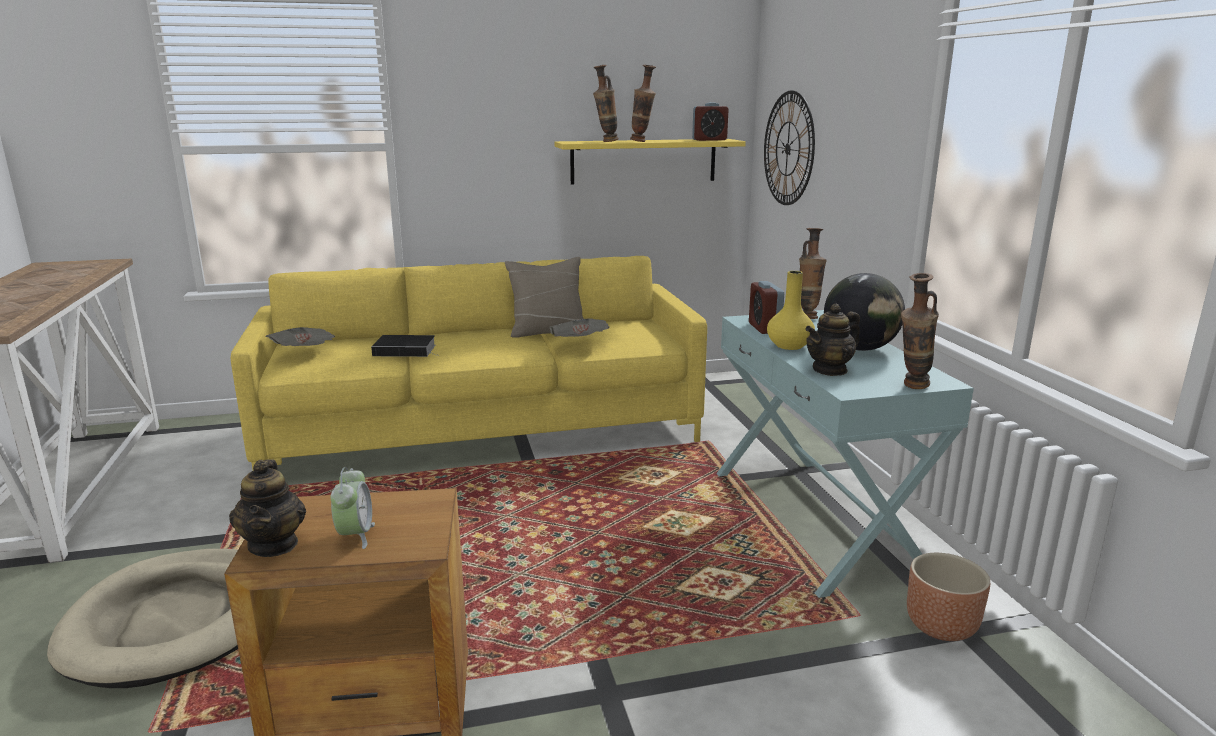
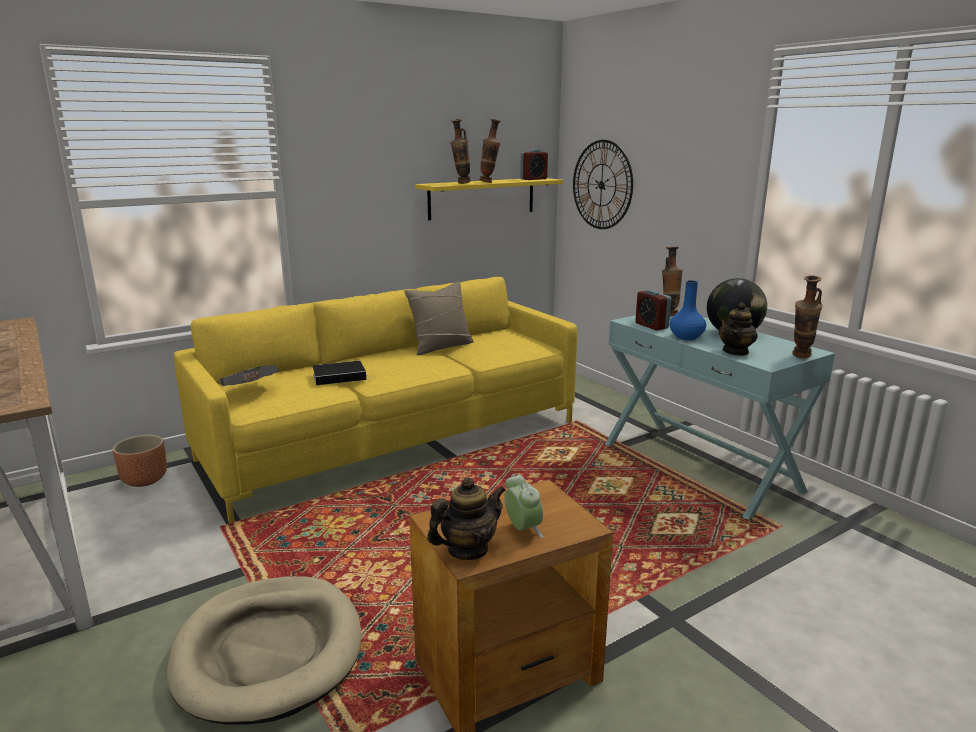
camera: 20 degrees left, 0 degrees up
teapot [229,459,306,557] -> teapot turned 90 degrees counterclockwise [427,477,506,560]
newspaper [549,318,610,337] -> none
yellow vase [767,271,815,350] -> blue vase [670,280,706,340]
brown planter [907,553,990,641] -> brown planter moved to [113,435,167,487]

